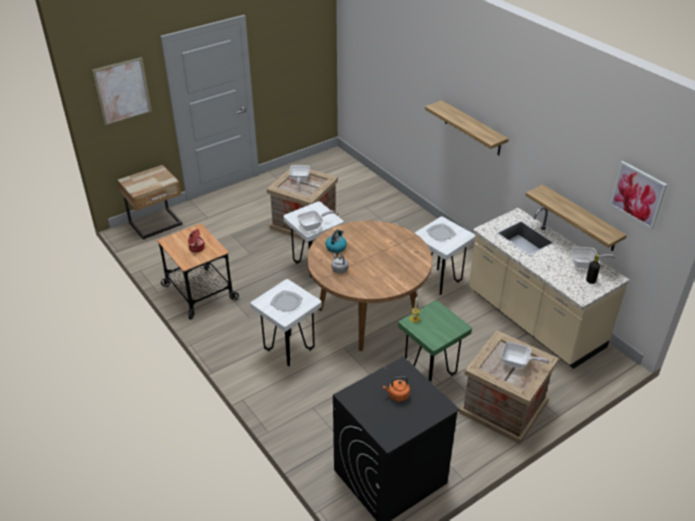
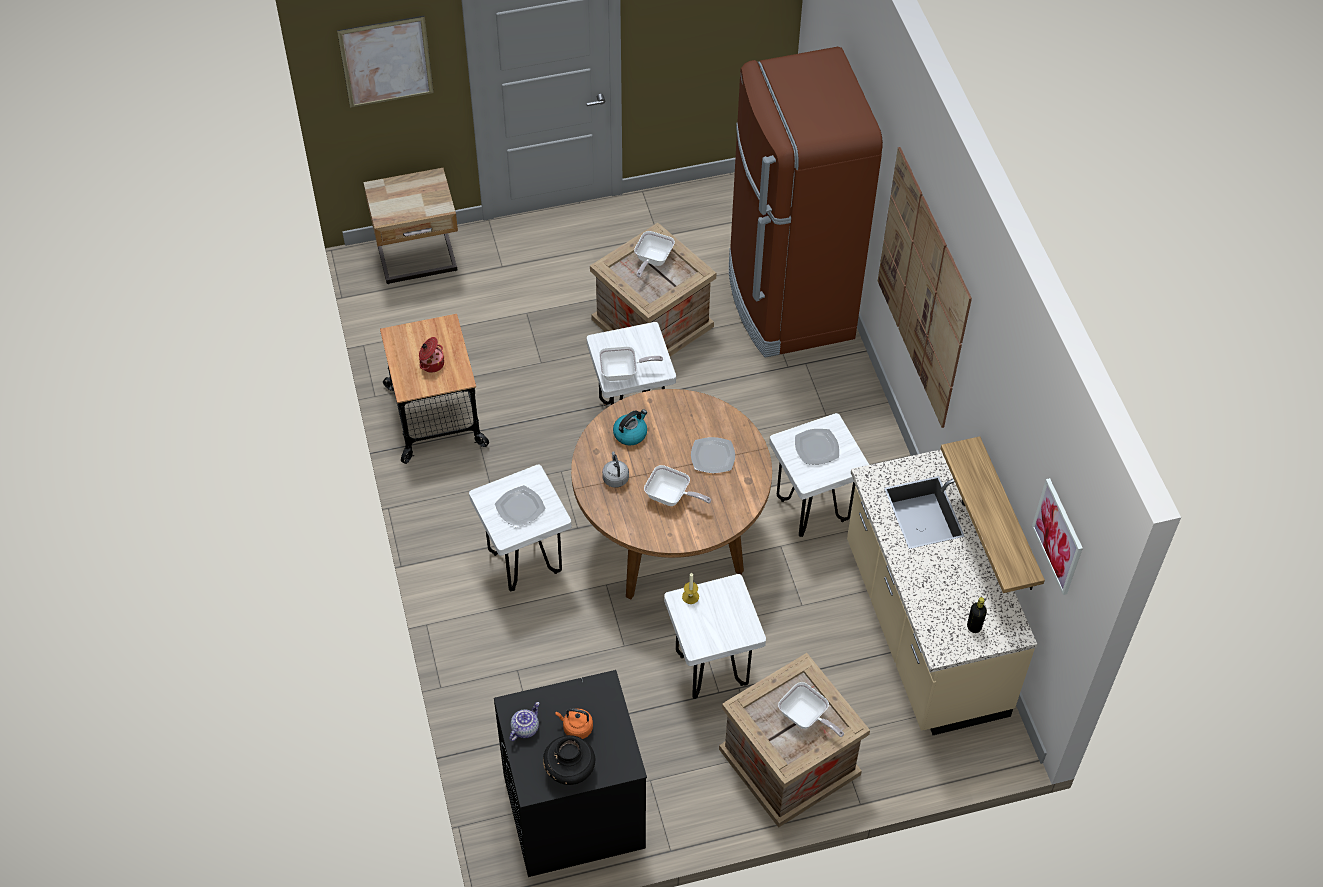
camera: 20 degrees right, 15 degrees up
green stool [398,300,472,383] -> white stool [664,574,766,699]
shelf [425,100,509,155] -> picture [878,147,972,428]
frying pan [571,247,616,268] -> frying pan moved to [644,465,711,506]
none -> teapot [509,702,540,741]
none -> black vase [543,735,595,785]
none -> plate [691,437,735,473]
none -> brown fridge [729,47,883,358]

